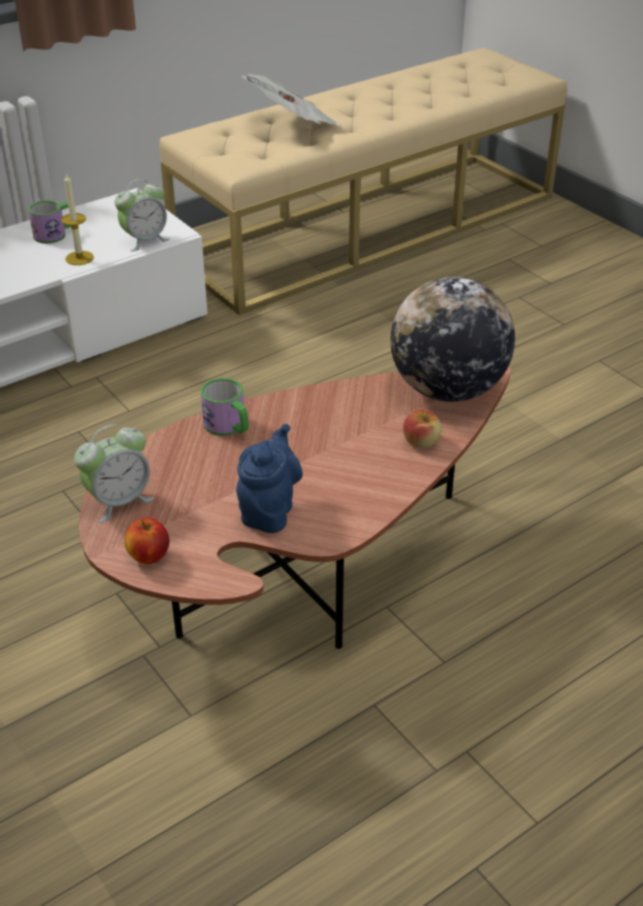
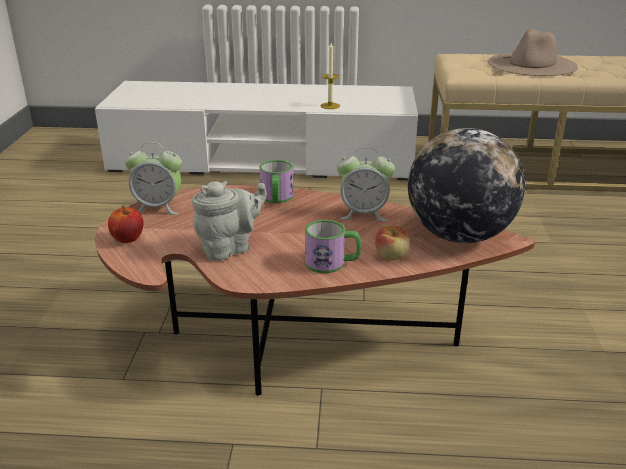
camera: 40 degrees right, 10 degrees down
mug [28,200,71,244] -> mug moved to [305,220,361,273]
alarm clock [114,179,170,252] -> alarm clock moved to [337,147,395,221]
blue teapot [236,424,303,533] -> grey teapot [192,181,267,261]
newspaper [241,74,341,126] -> beige hat [488,29,578,76]

